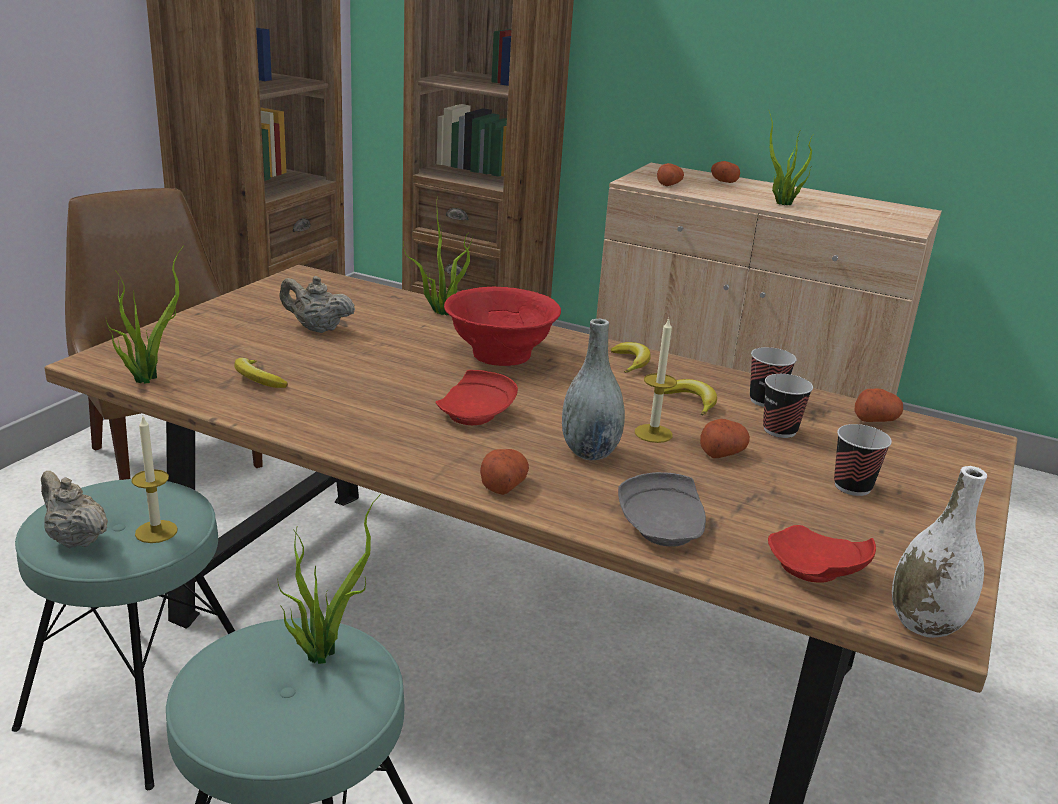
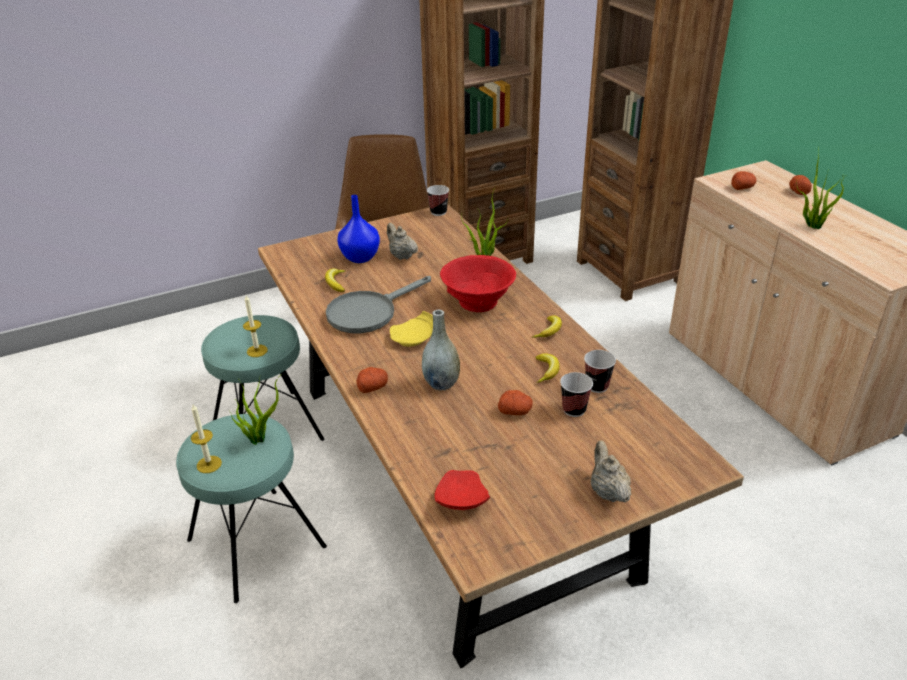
camera: 40 degrees right, 10 degrees up
beige teapot [41,471,108,548] -> beige teapot moved to [591,440,631,503]
potted plant [105,246,184,384] -> none
red plate [435,370,518,425] -> yellow plate [390,311,433,347]
grey plate [618,472,706,547] -> none
candle [635,318,677,443] -> candle moved to [191,404,222,473]
cup [834,424,892,496] -> cup moved to [427,185,449,216]
potato [854,388,903,422] -> none
white vase [892,466,987,638] -> none
none -> grey frying pan [326,276,431,333]
none -> blue vase [337,195,380,263]

